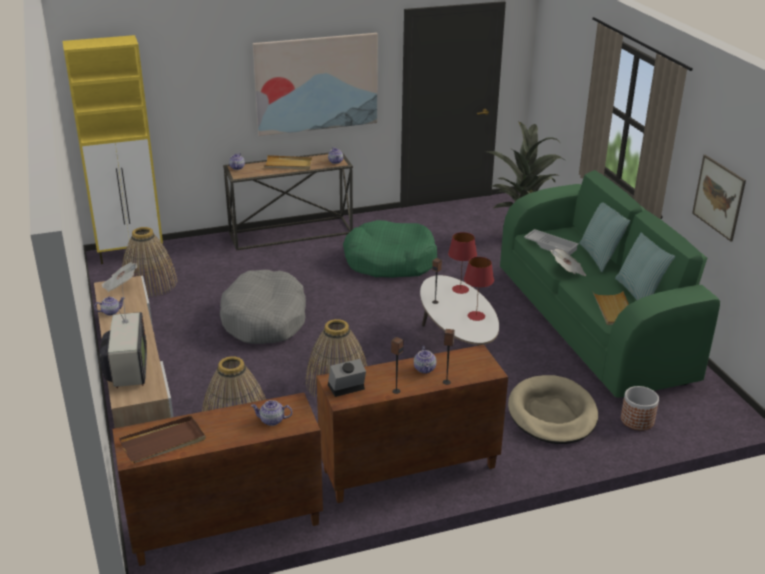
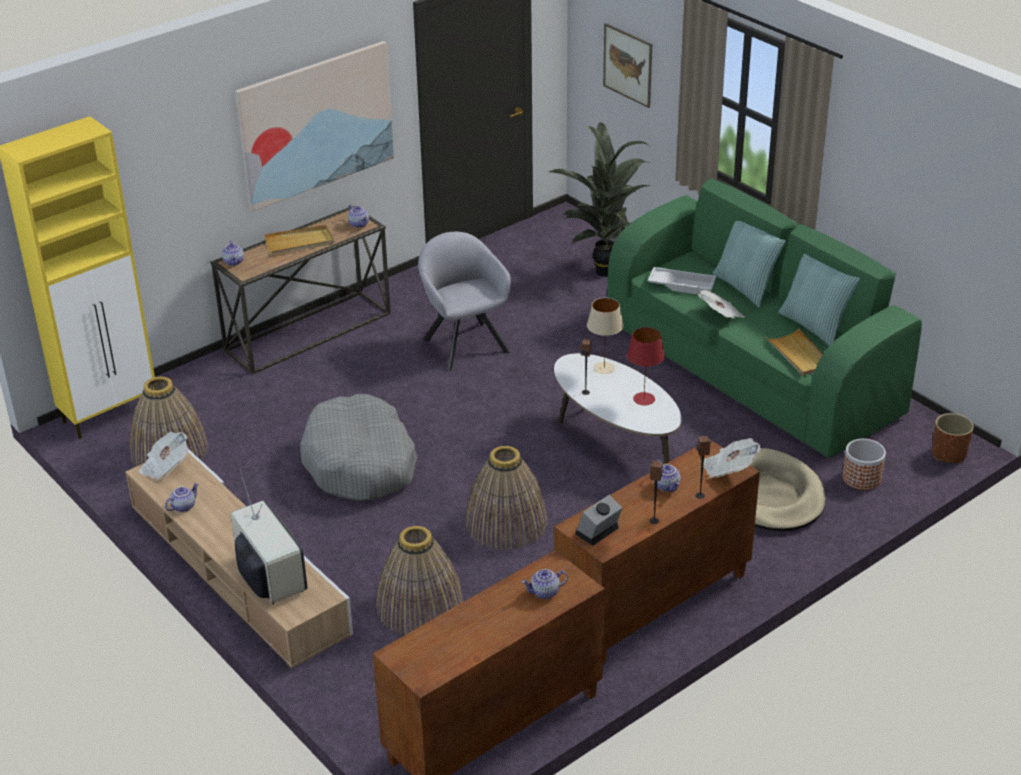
camera: 20 degrees left, 5 degrees up
brown tray [119,416,206,463] -> none
green dog bed [343,220,437,278] -> grey armchair [418,232,511,371]
red table lamp [448,232,477,294] -> beige table lamp [587,298,624,374]
picture [692,155,746,242] -> picture moved to [603,23,652,108]
none -> newspaper [703,438,761,478]
none -> brown planter [932,413,974,463]

